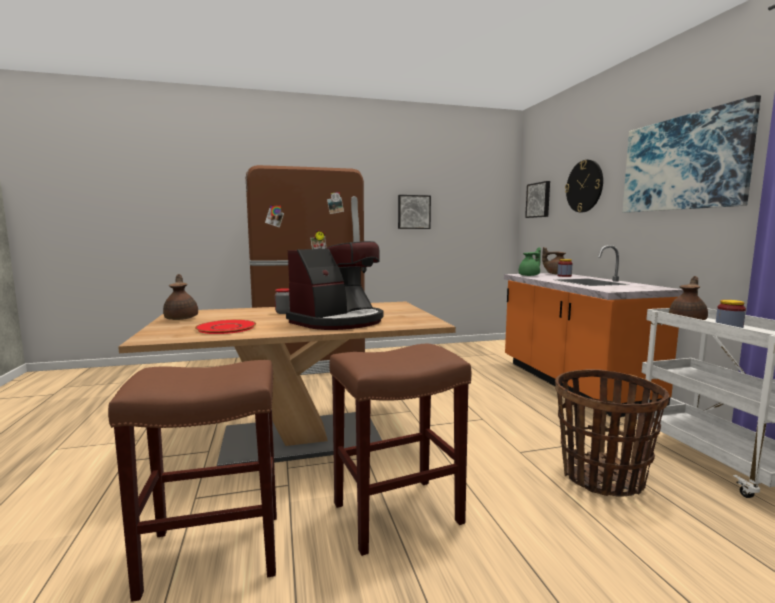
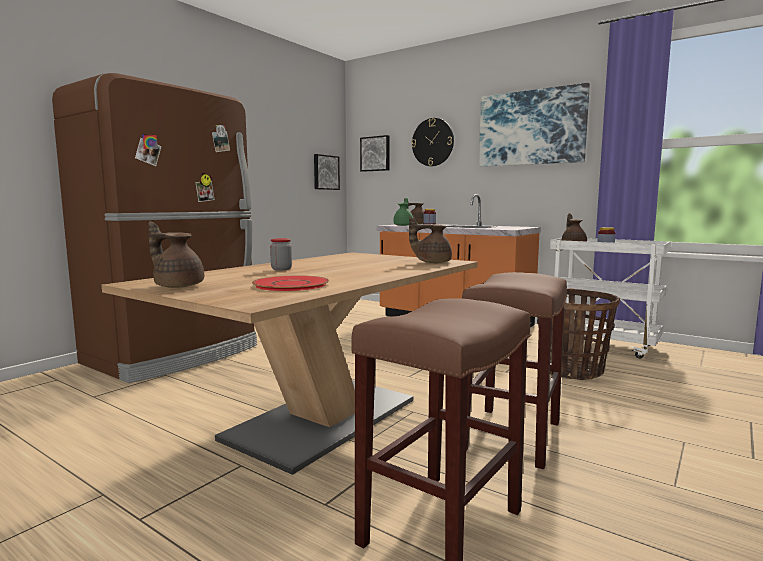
camera: 40 degrees left, 0 degrees up
coffee machine [286,241,383,330] -> none
picture [398,195,431,229] -> picture moved to [314,154,340,190]
none -> brown teapot [409,216,452,263]

